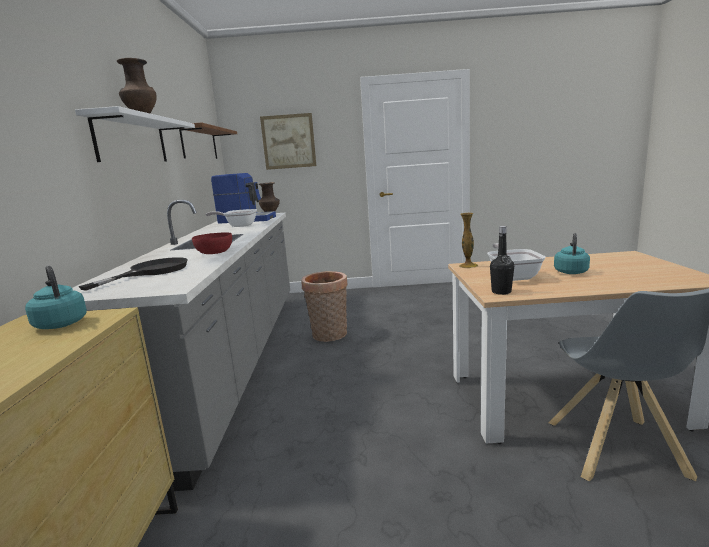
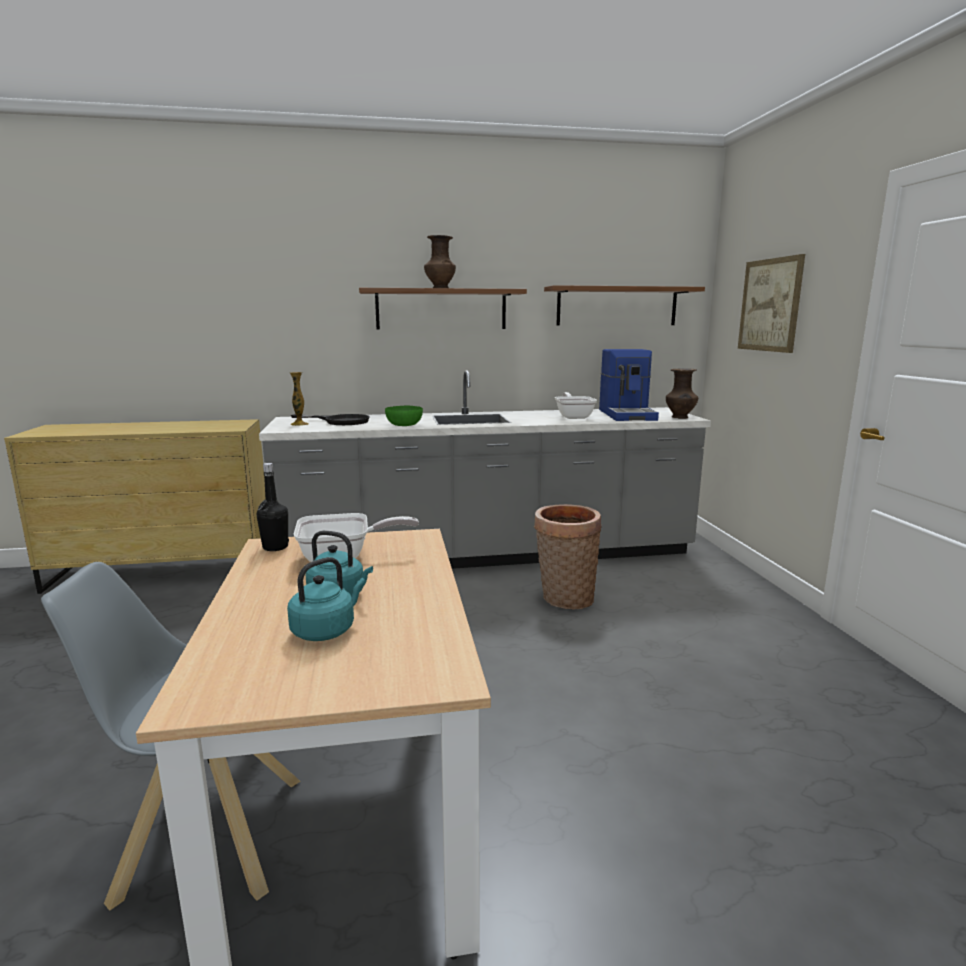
camera: 80 degrees right, 0 degrees up
turquoise kettle [25,266,87,329] -> turquoise kettle moved to [287,557,365,641]
white shelf [75,106,195,162] -> brown shelf [359,288,527,329]
red bowl [192,232,232,254] -> green bowl [385,406,423,426]
vase [459,213,478,268] -> vase moved to [290,372,308,426]

